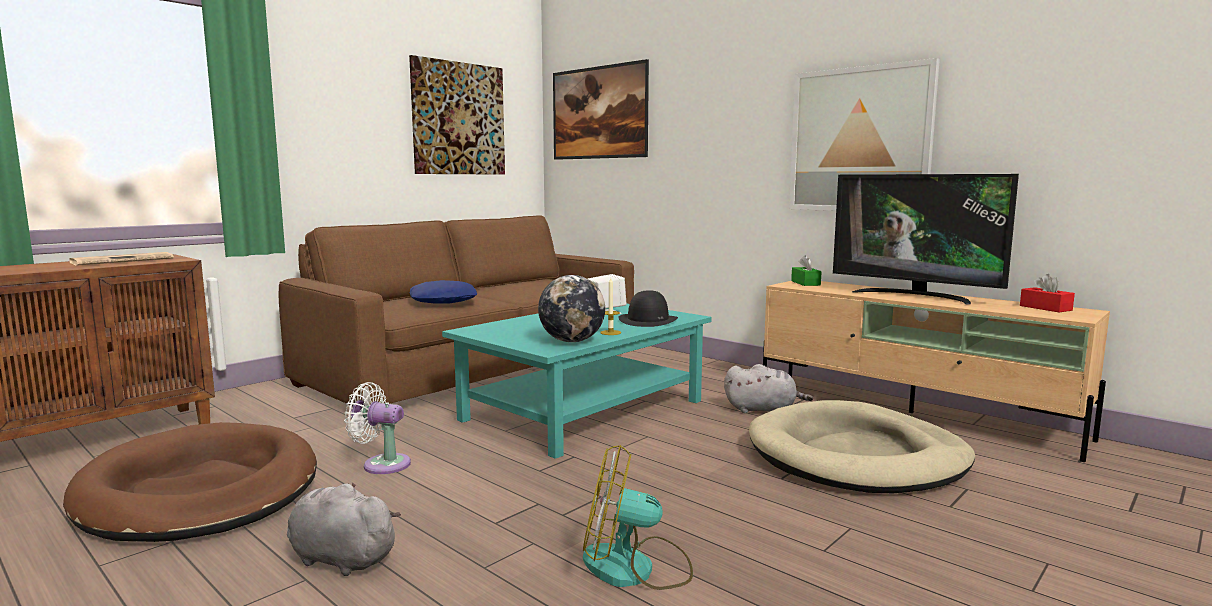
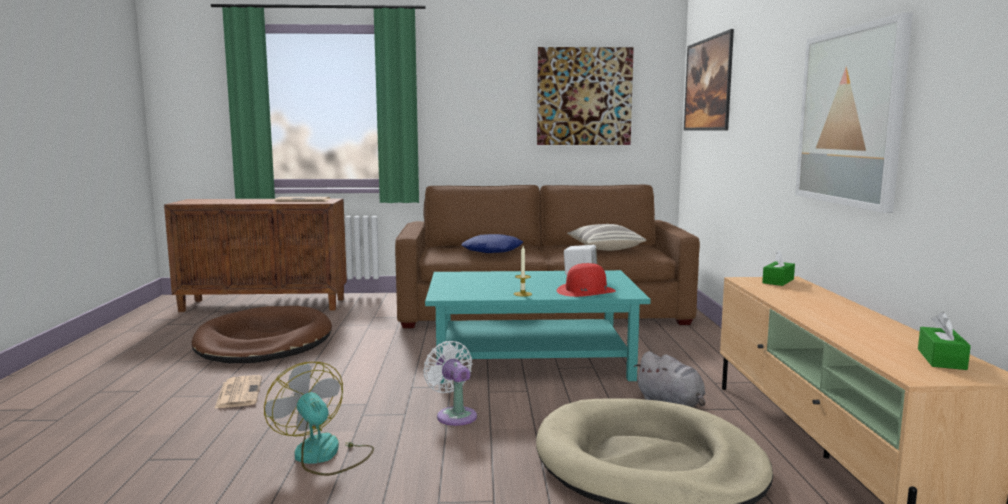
camera: 45 degrees right, 0 degrees up
grey plush toy [287,483,401,576] -> newspaper [214,375,262,409]
white fan [344,382,411,474] -> white fan moved to [423,341,477,426]
globe [538,275,605,342] -> none
black hat [618,290,678,327] -> red hat [557,263,616,297]
television [833,174,1019,305] -> none
red tissue box [1020,274,1075,312] -> green tissue box [918,312,971,370]
none -> pillow [567,224,646,251]

